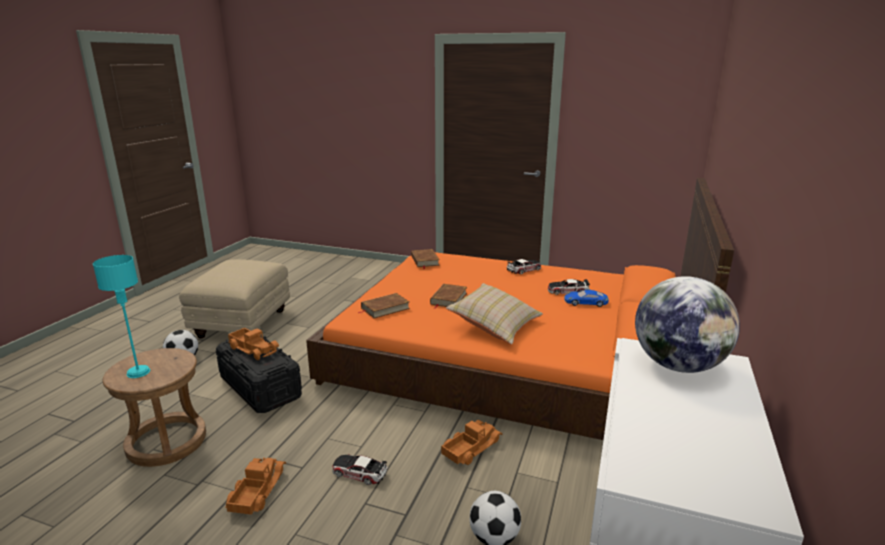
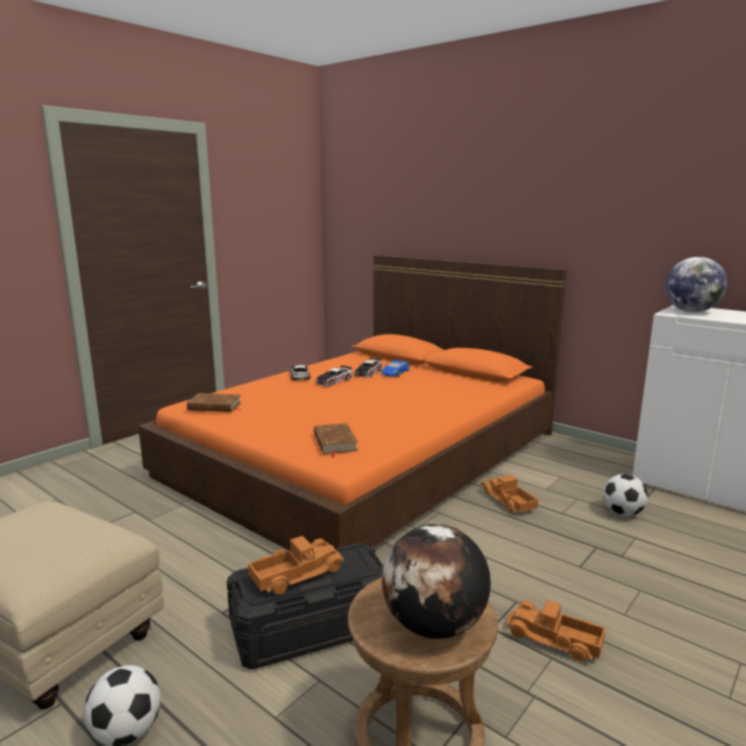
camera: 70 degrees left, 5 degrees down
turquoise table lamp [93,255,150,378] -> globe [382,524,491,639]
toy car [332,455,387,485] -> toy car moved to [316,365,352,386]
brown book [430,284,467,309] -> none
beige pillow [446,283,543,345] -> none

